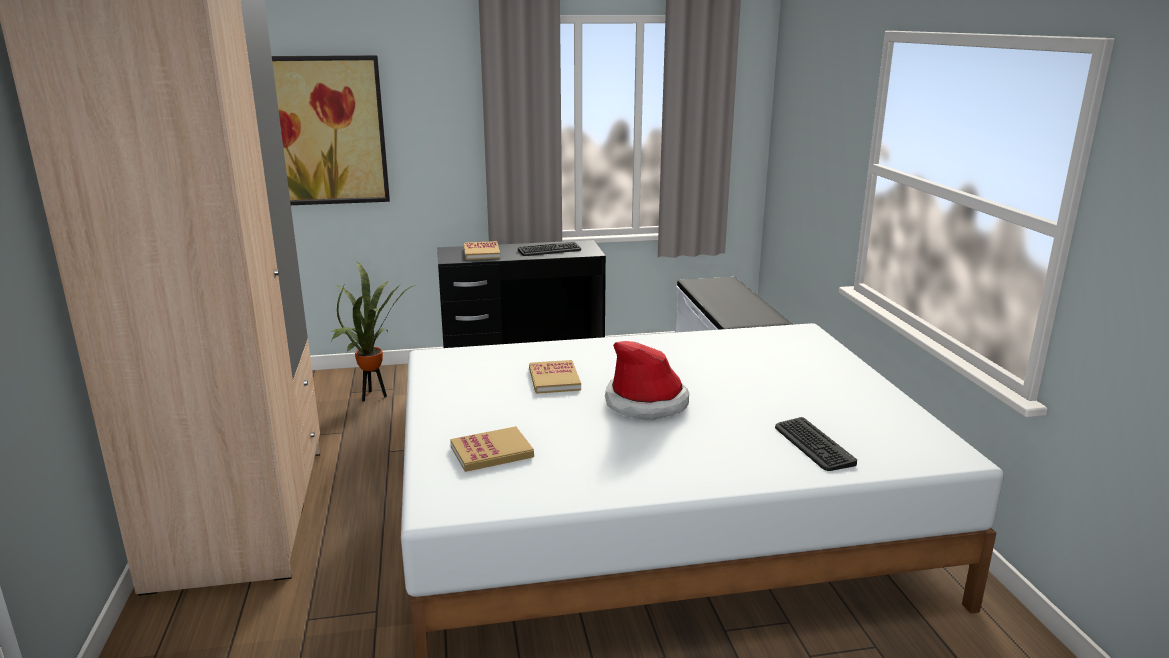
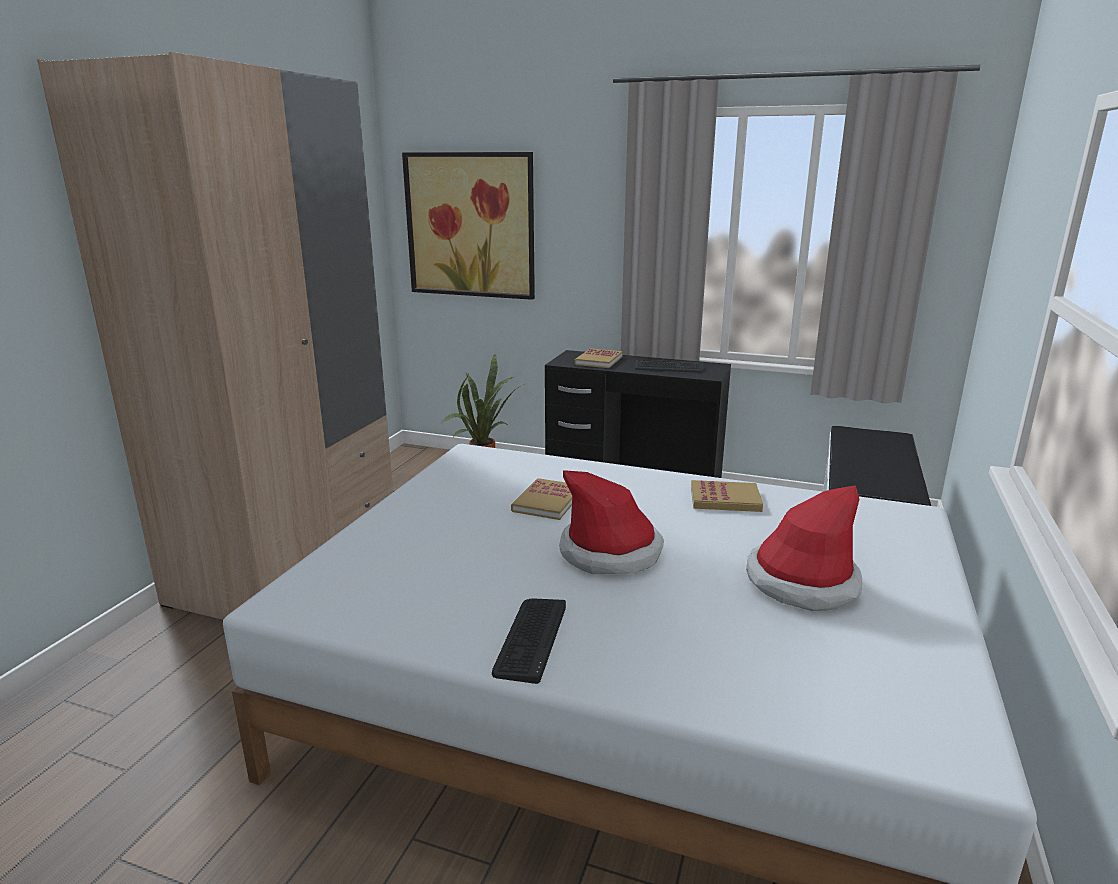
camera: 30 degrees right, 0 degrees up
book [450,426,534,472] -> book moved to [691,480,763,512]
keyboard [775,417,857,471] -> keyboard moved to [492,598,566,684]
none -> hat [746,485,862,611]

